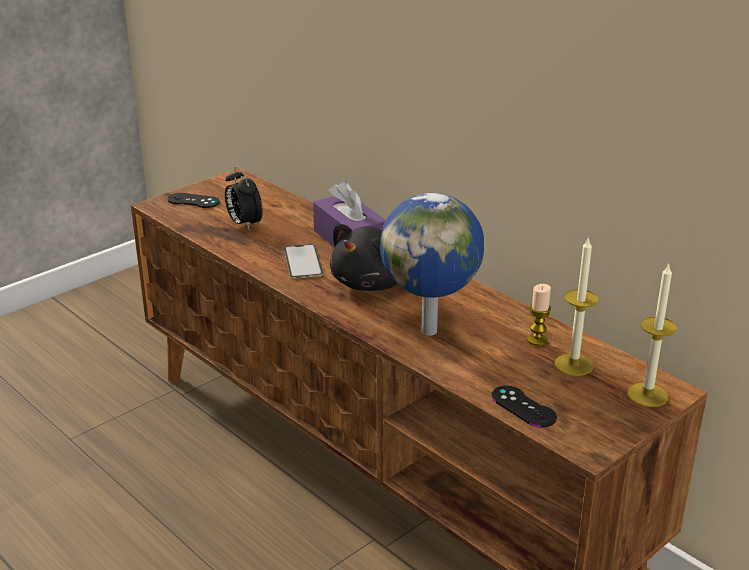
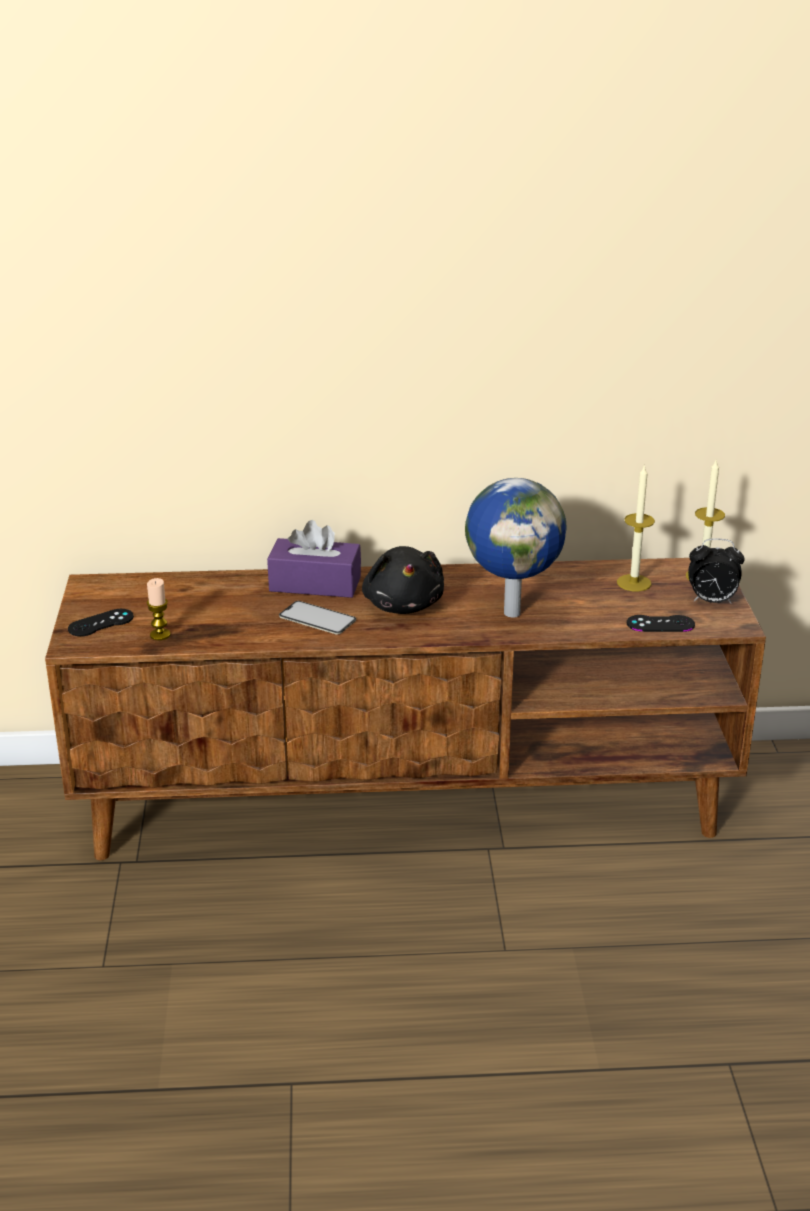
camera: 50 degrees left, 0 degrees up
alarm clock [225,166,263,231] -> alarm clock moved to [688,538,744,604]
candle [527,284,551,346] -> candle moved to [147,578,171,640]

